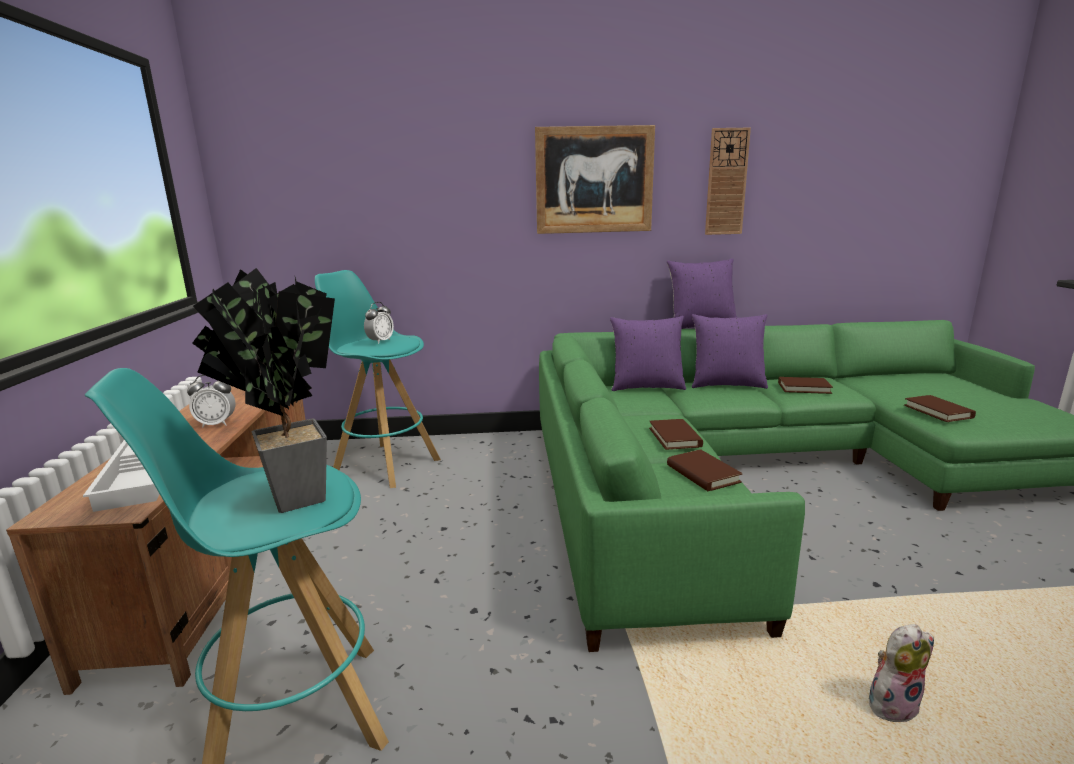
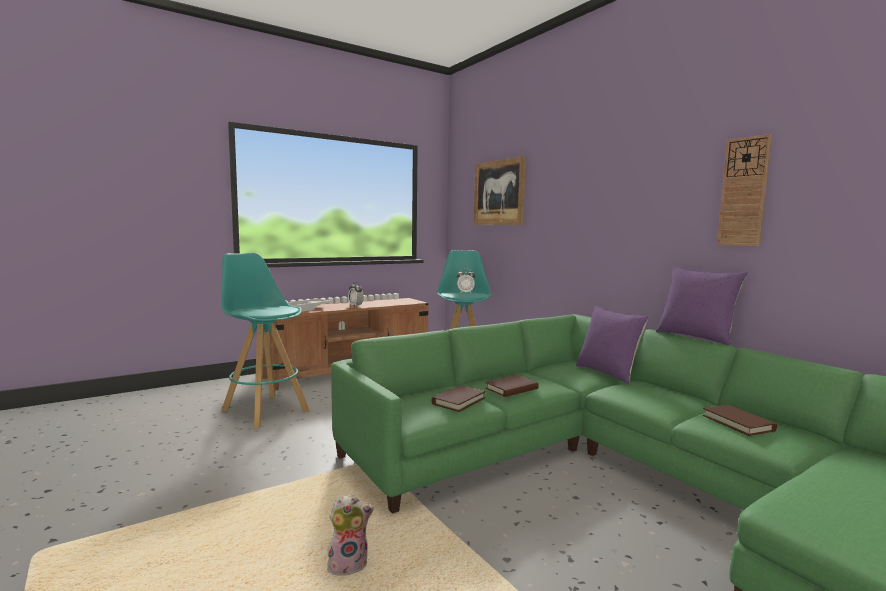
camera: 60 degrees right, 10 degrees down
potted plant [192,268,335,513] -> none
picture [535,125,655,234] -> picture moved to [474,156,526,225]
purple pillow [692,314,768,389] -> none
plush toy [869,624,934,722] -> plush toy turned 60 degrees counterclockwise [327,494,374,575]
brown book [904,395,976,422] -> none

